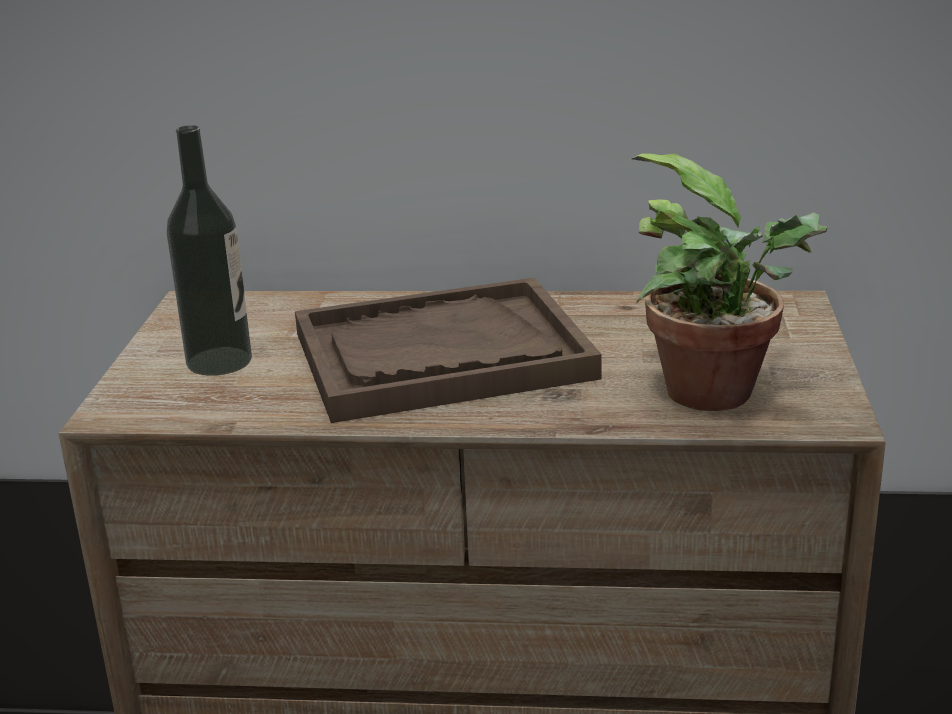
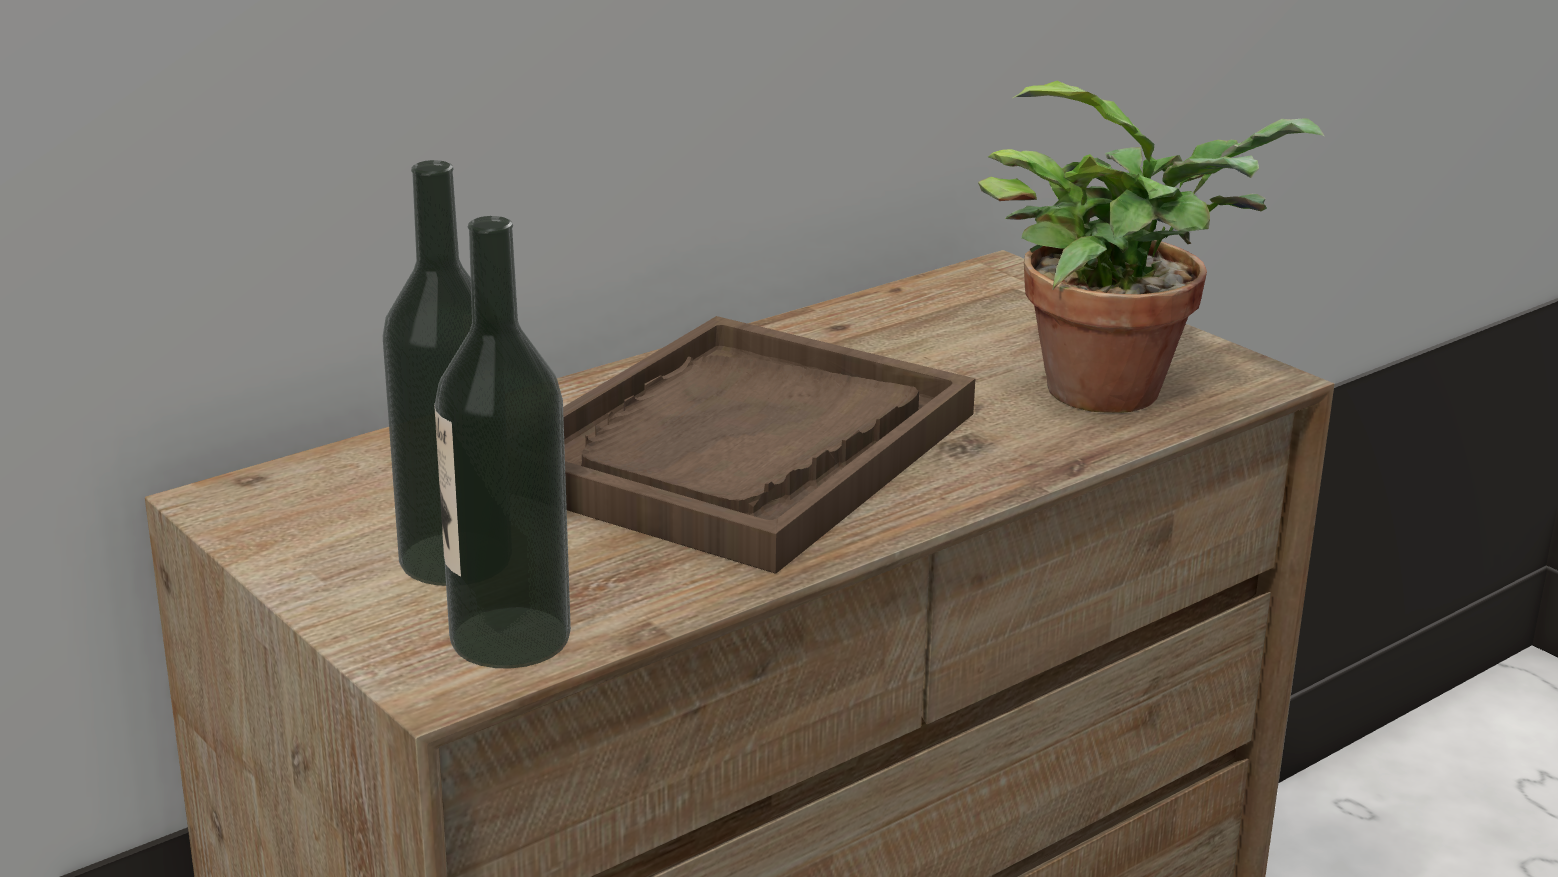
camera: 45 degrees left, 0 degrees up
none -> bottle [434,216,571,669]

